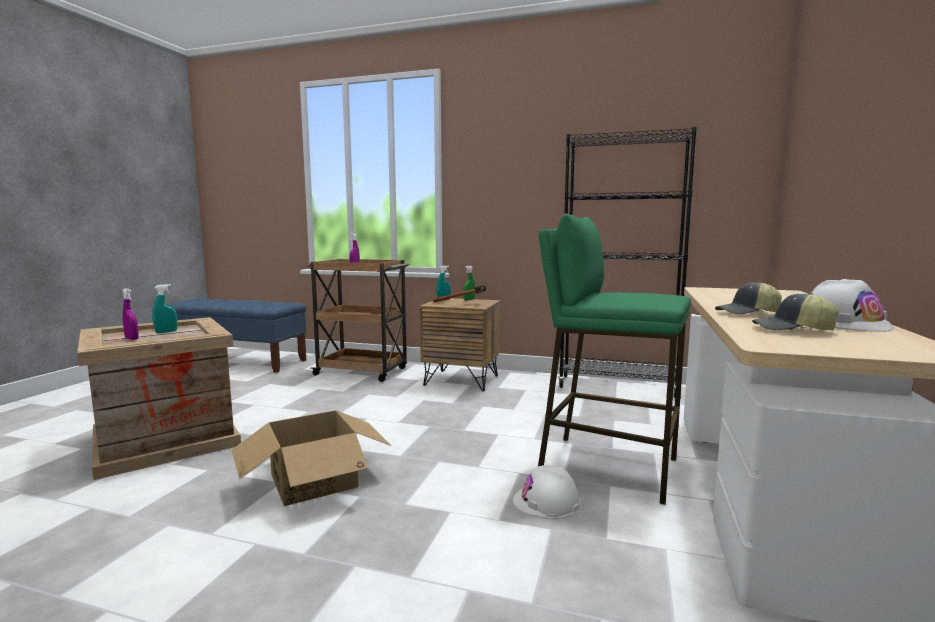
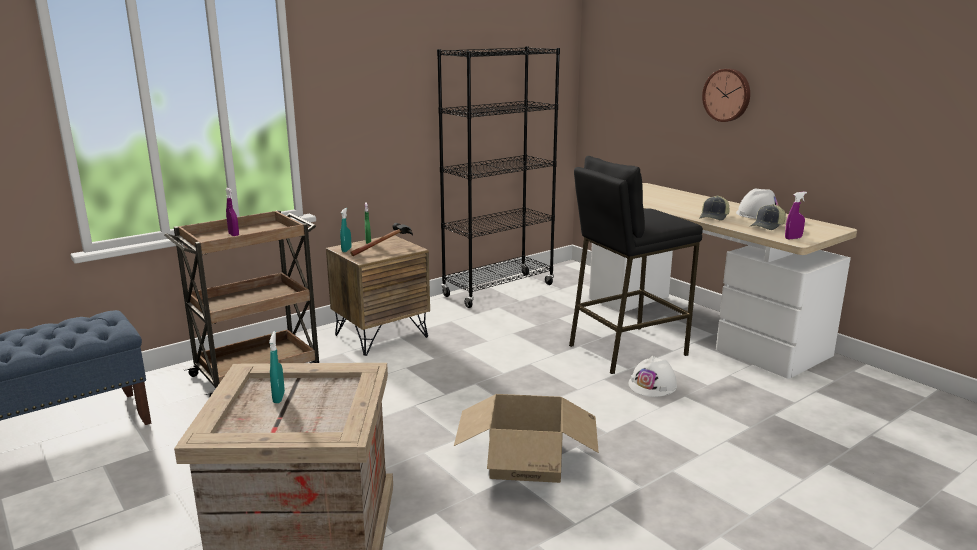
camera: 55 degrees left, 10 degrees up
purple spray bottle [122,288,139,340] -> purple spray bottle moved to [785,192,807,239]
green stool [538,214,691,505] -> black stool [569,156,703,374]
none -> wall clock [702,69,750,122]

